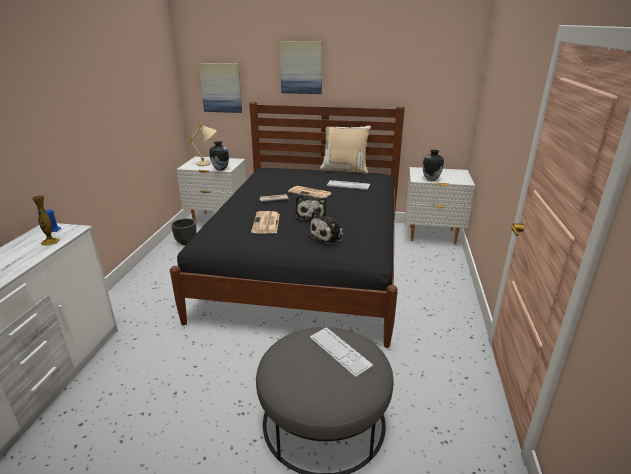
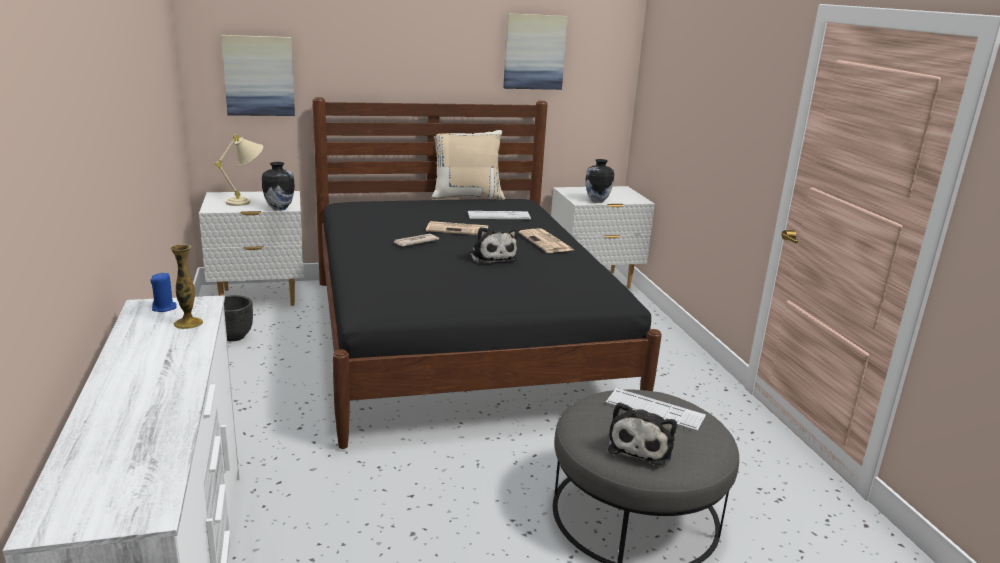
camera: 25 degrees left, 5 degrees down
newspaper [251,211,280,233] -> newspaper moved to [519,229,573,253]
picture [280,41,322,94] -> picture moved to [503,13,568,90]
plush toy [308,211,344,244] -> plush toy moved to [608,402,677,465]

